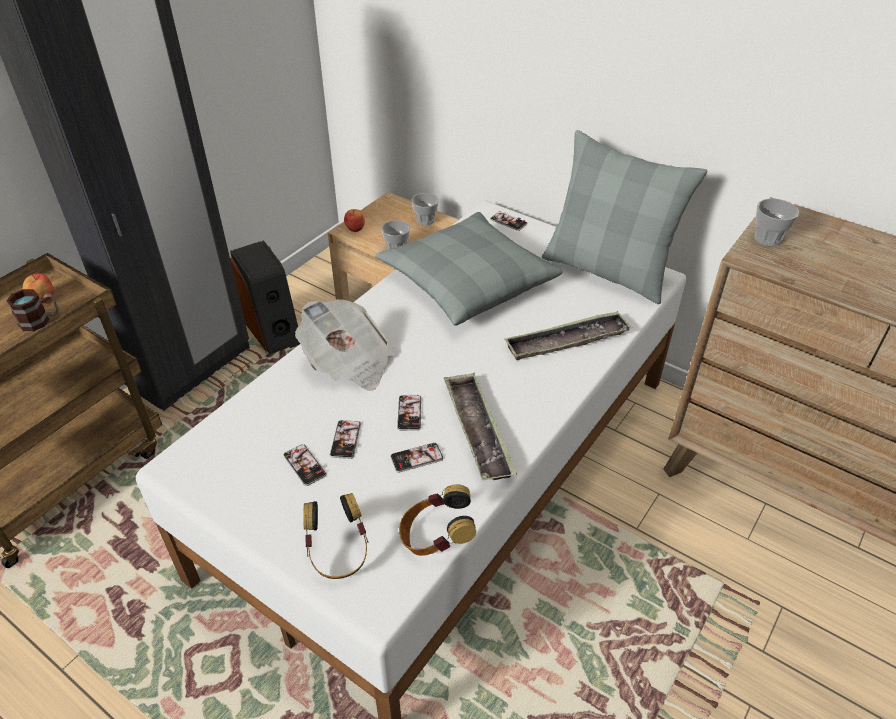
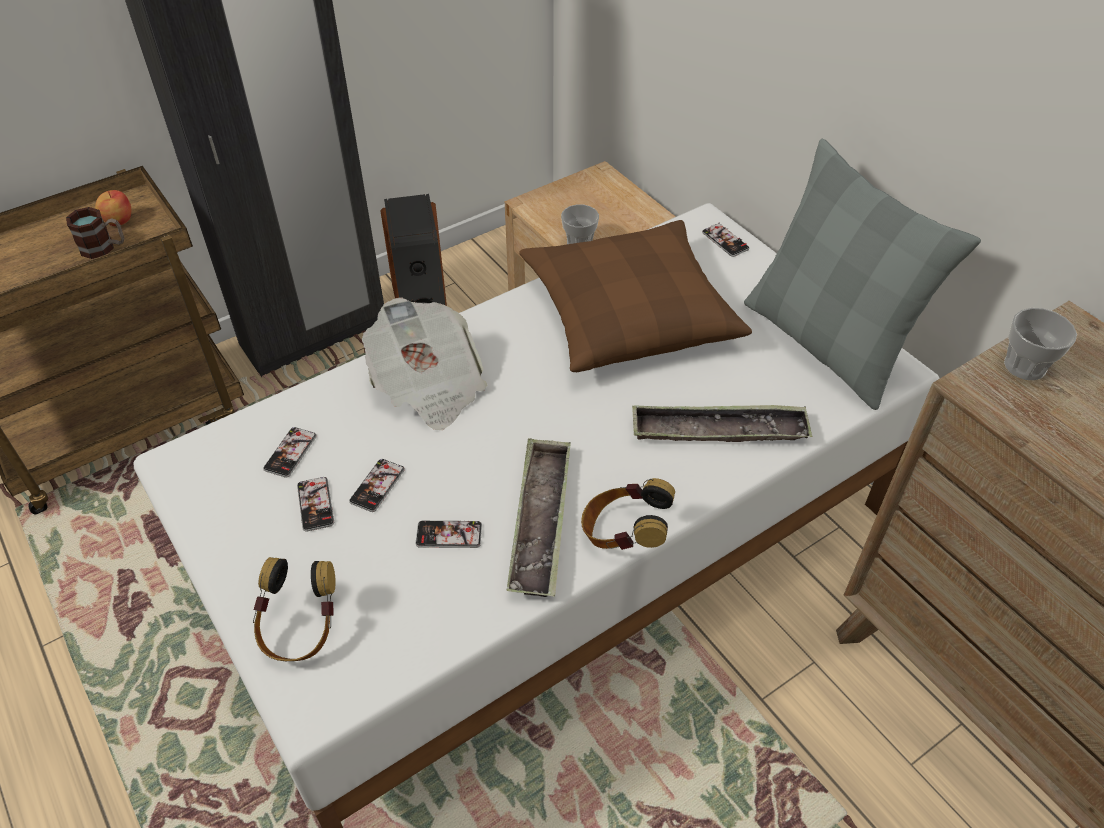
camera: 20 degrees right, 5 degrees up
apple [344,209,365,232] -> none
grey pillow [375,212,563,325] -> brown pillow [519,220,752,372]
phone [397,395,421,431] -> phone moved to [263,427,317,478]
headphones [399,484,476,556] -> headphones moved to [581,478,675,550]
cup [412,193,439,226] -> none

